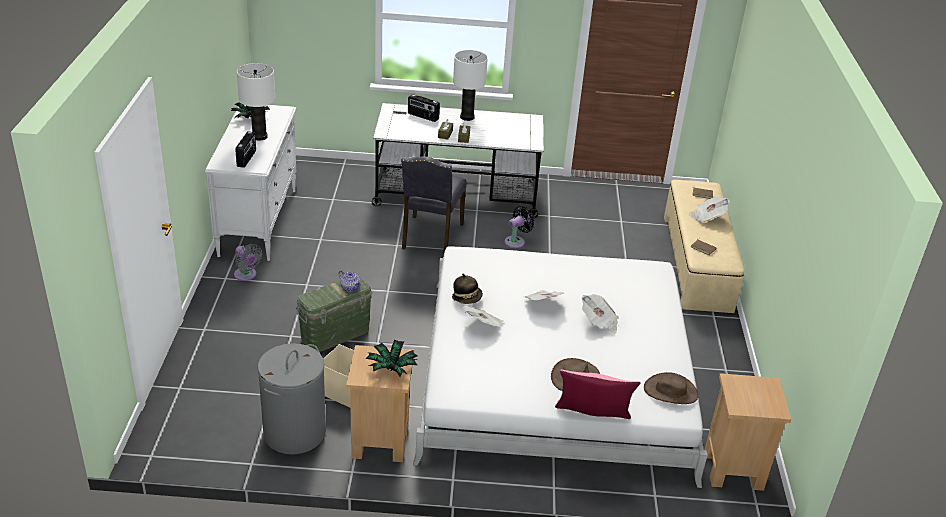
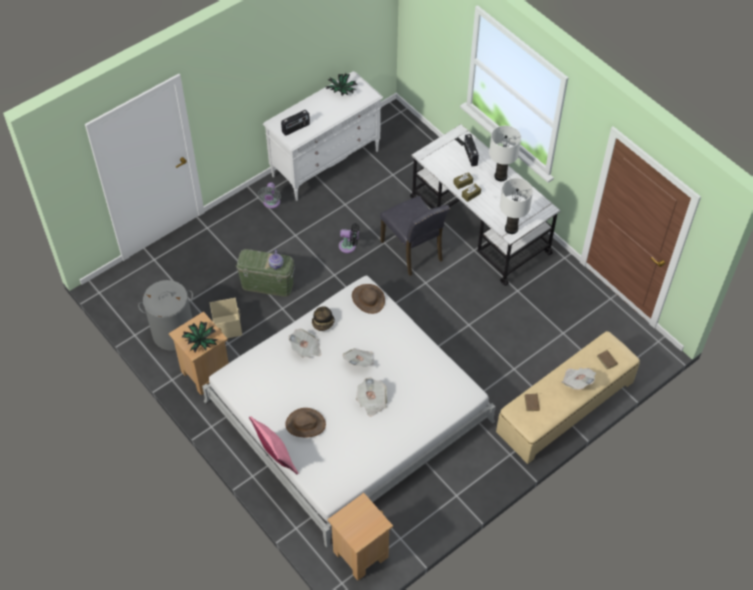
camera: 50 degrees right, 20 degrees up
white table lamp [237,63,275,140] -> white table lamp moved to [500,178,533,234]
grey chair [401,156,467,256] -> grey chair turned 90 degrees counterclockwise [380,196,450,276]
black fan [504,206,534,248] -> black fan moved to [339,223,359,253]
brown hat [644,372,698,404] -> brown hat moved to [352,284,385,314]

